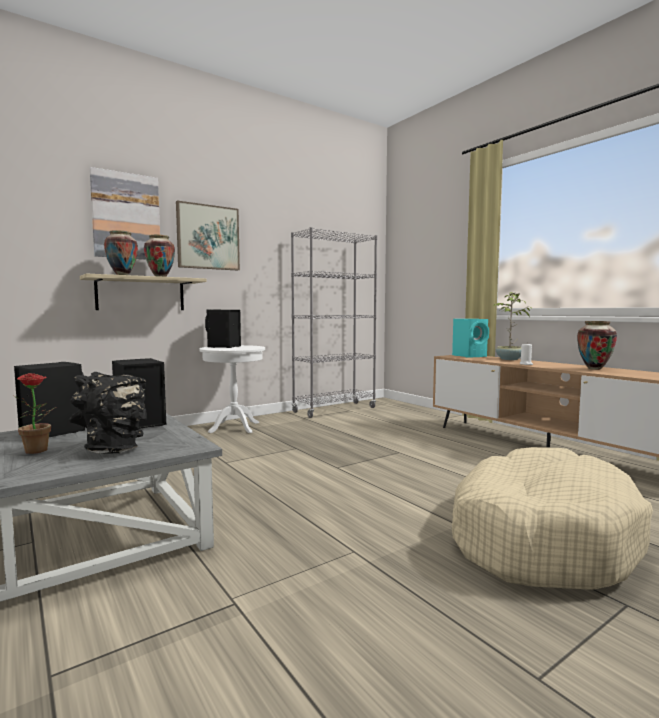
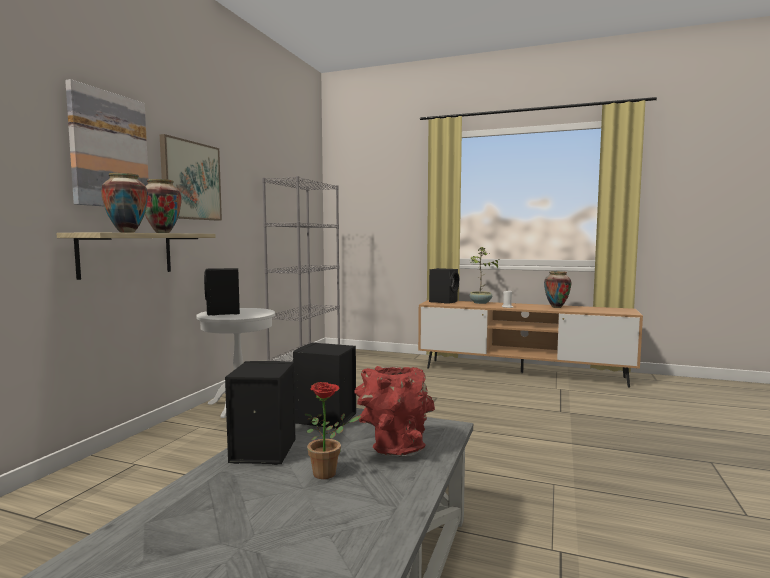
camera: 35 degrees left, 0 degrees up
black vase [69,372,147,454] -> red vase [355,366,435,457]
turquoise speaker [452,319,489,358] -> black speaker [429,268,459,304]
beige dog bed [452,447,653,590] -> none

